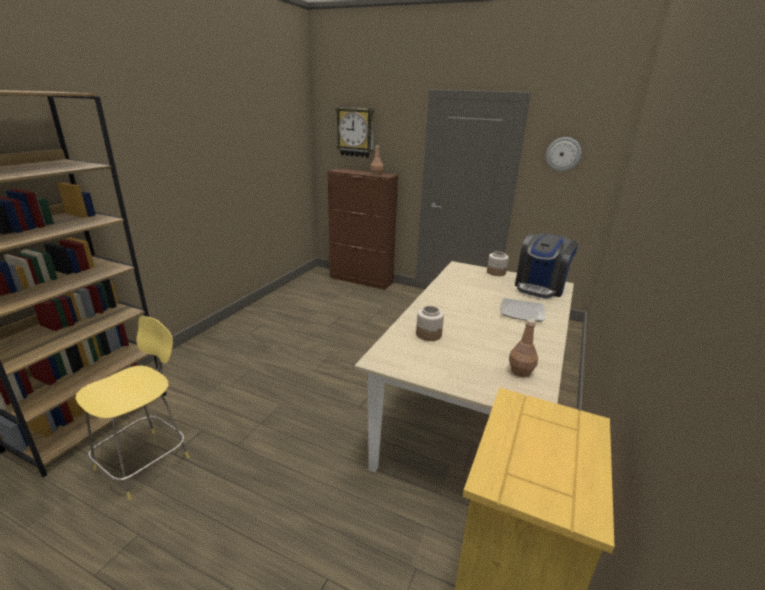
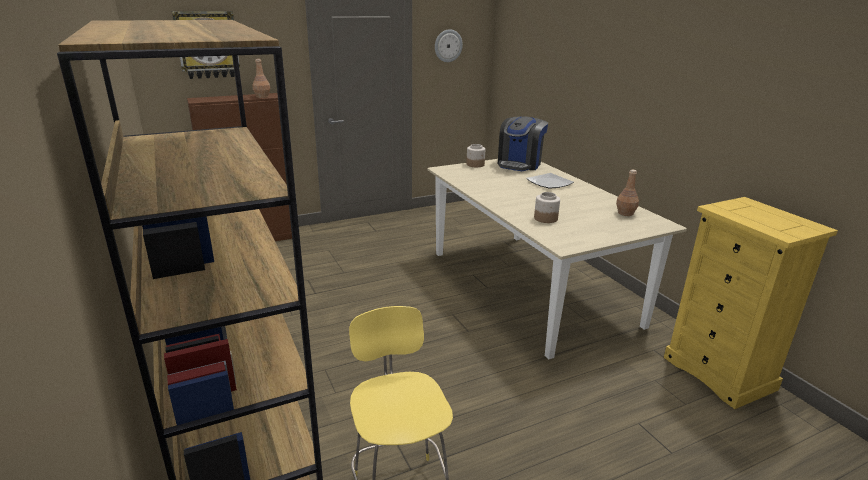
camera: 50 degrees left, 0 degrees up
coffee machine [515,234,578,299] -> coffee machine turned 45 degrees clockwise [498,116,548,171]

